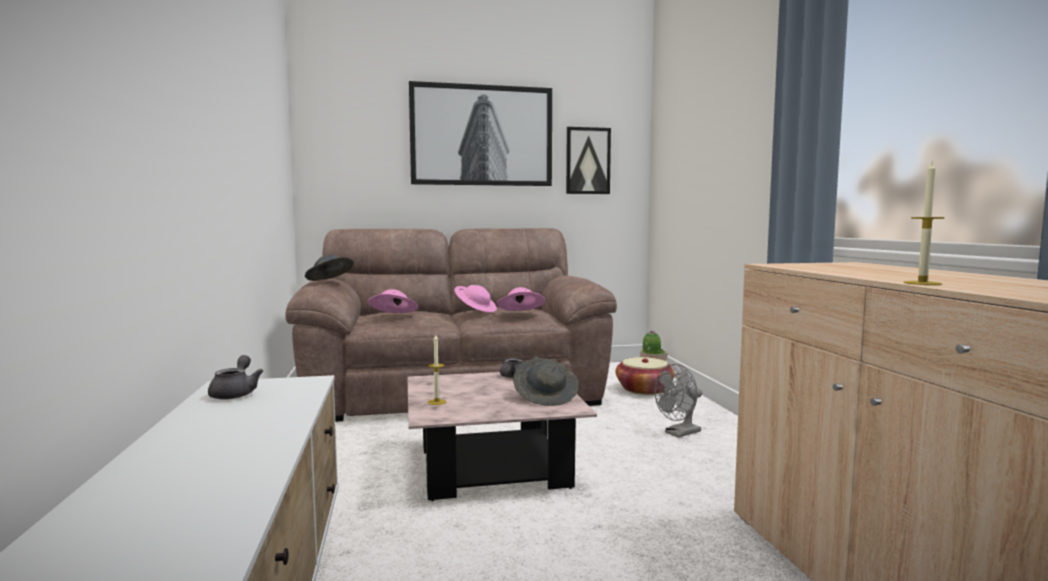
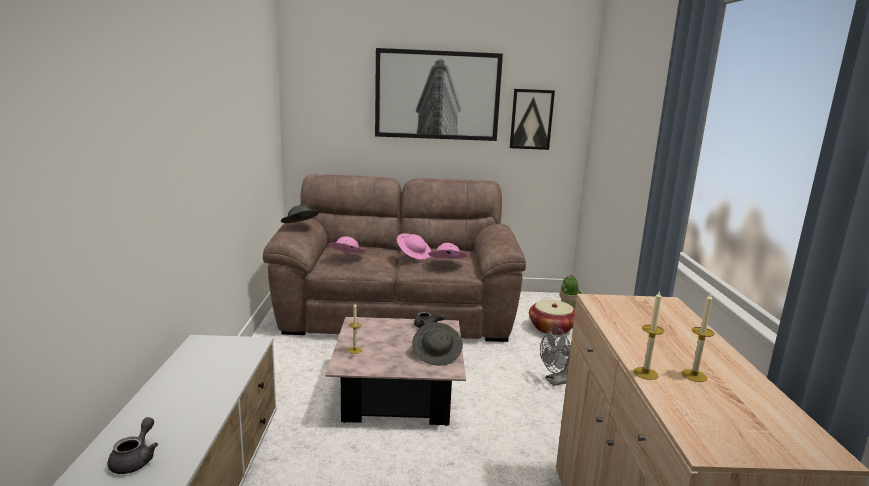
camera: 10 degrees right, 10 degrees up
grey teapot [208,355,263,399] -> grey teapot moved to [108,417,158,474]
none -> candle [682,292,714,382]

